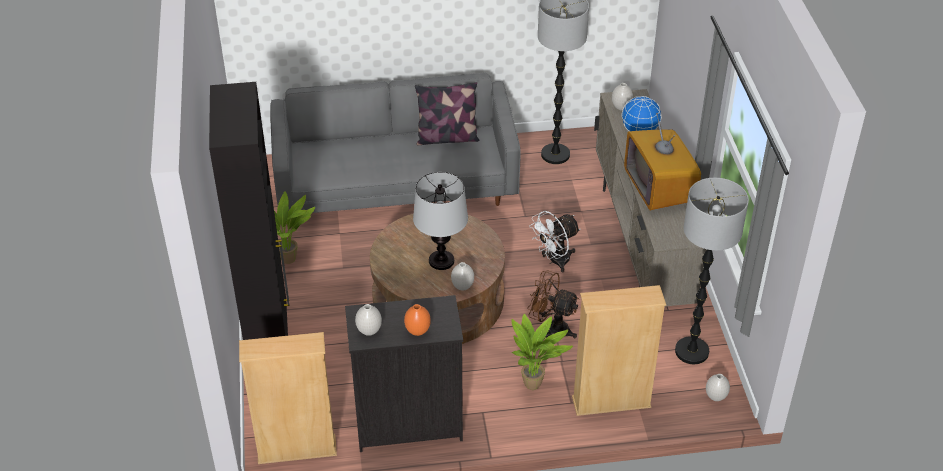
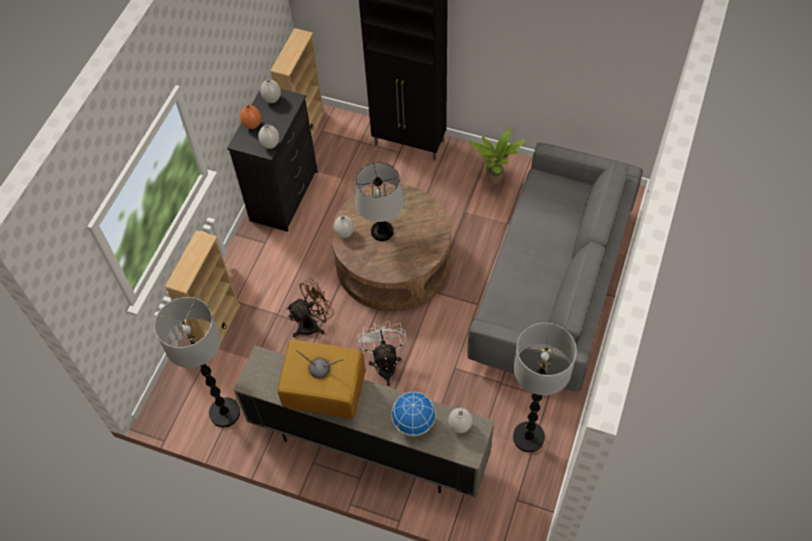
camera: 120 degrees right, 15 degrees up
pillow [415,82,479,145] -> none
potted plant [512,314,573,390] -> none
white vase [706,374,730,401] -> white vase moved to [258,125,279,149]

